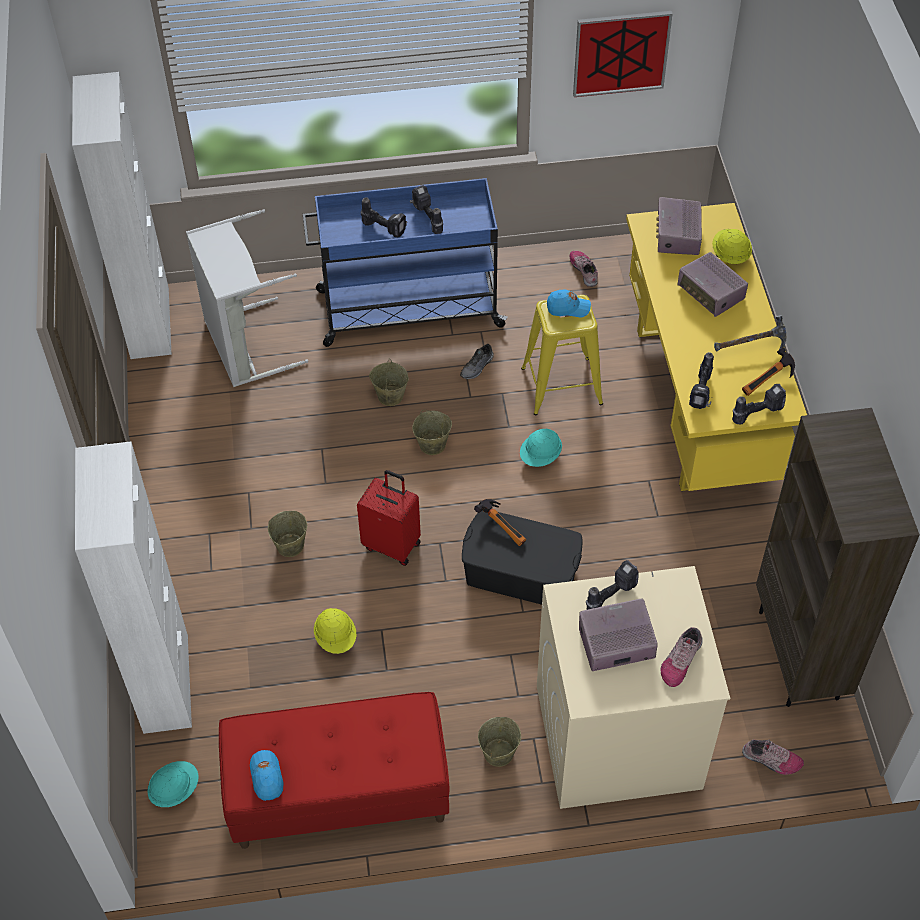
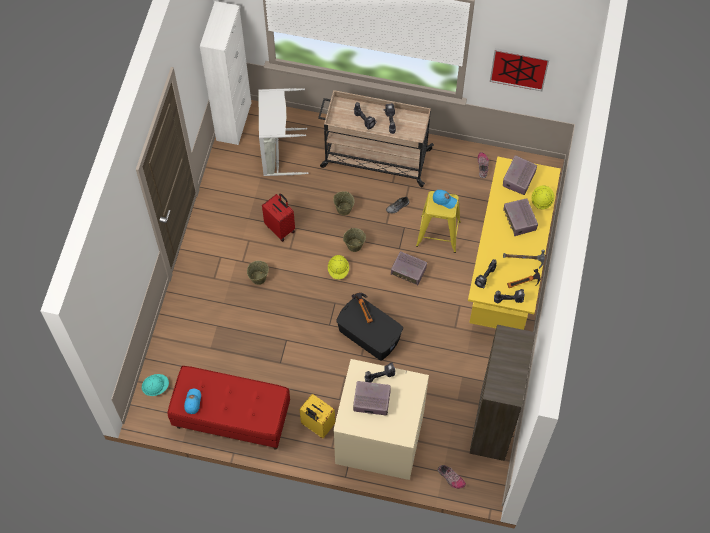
camera: 20 degrees right, 10 degrees up
white cabinet [75,442,192,734] -> none
blue cart [303,178,508,347] -> beige cart [318,90,434,187]
yellow hard hat [314,608,356,654] -> yellow hard hat moved to [328,255,349,280]
red suitcase [357,470,421,566] -> red suitcase moved to [262,193,295,241]
beige bucket [478,717,521,767] -> yellow suitcase [300,394,335,438]
turquoise hard hat [520,429,562,467] -> radio [391,251,427,286]
shoe [661,627,703,687] -> none

